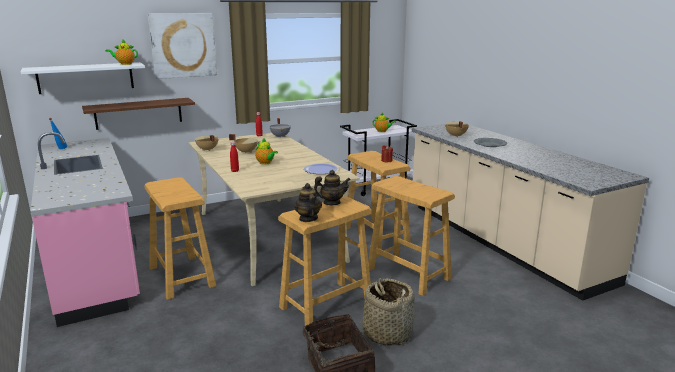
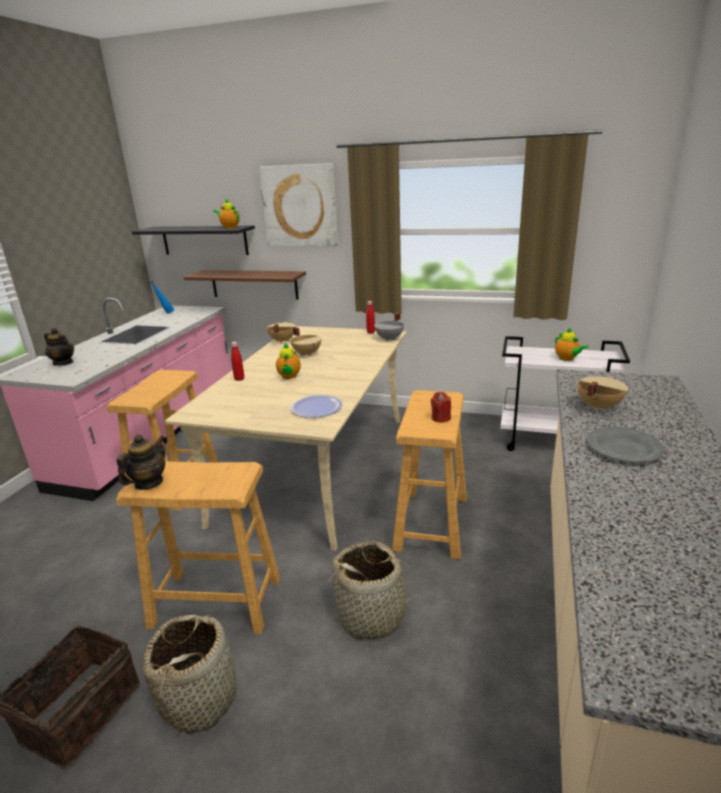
camera: 45 degrees right, 5 degrees up
white shelf [21,62,145,94] -> black shelf [132,226,255,255]
teapot [314,170,351,205] -> teapot moved to [44,328,74,366]
beige stool [368,176,455,296] -> basket [328,541,421,640]

